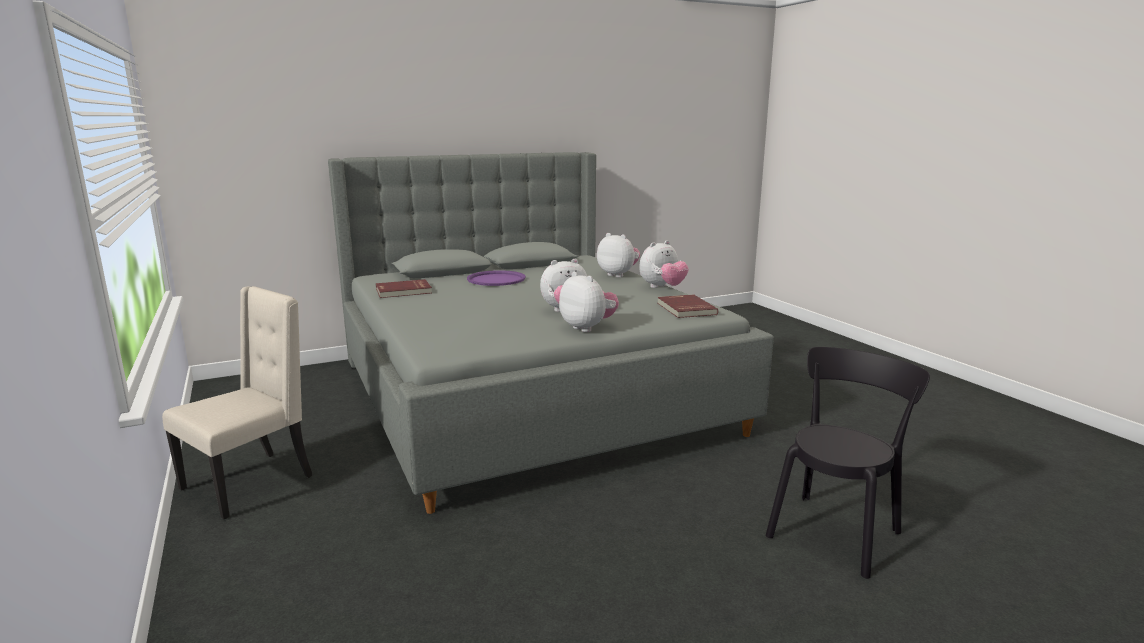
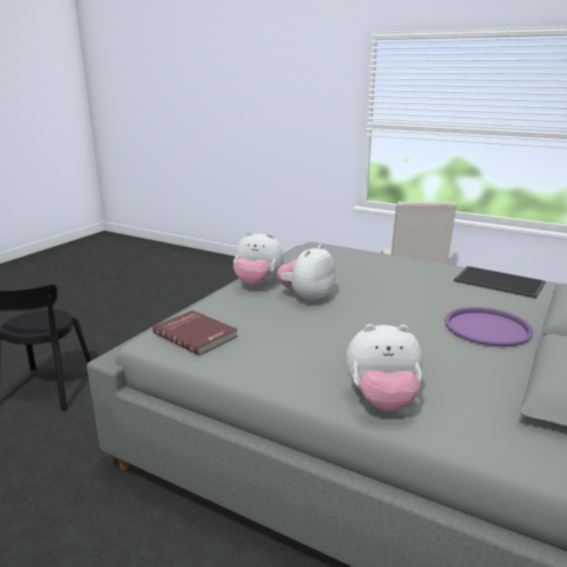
camera: 145 degrees right, 5 degrees up
red book [376,279,432,298] -> tray [454,266,545,298]
plush toy [639,240,689,288] -> none

